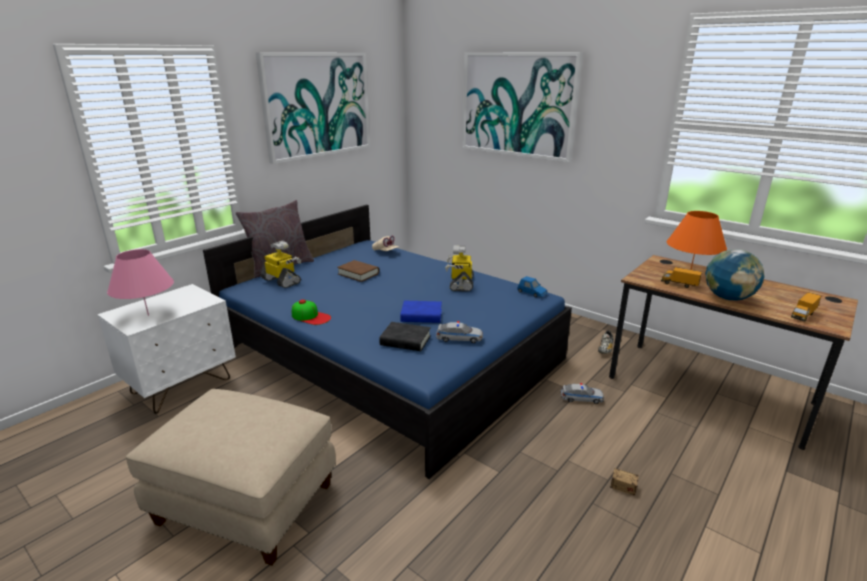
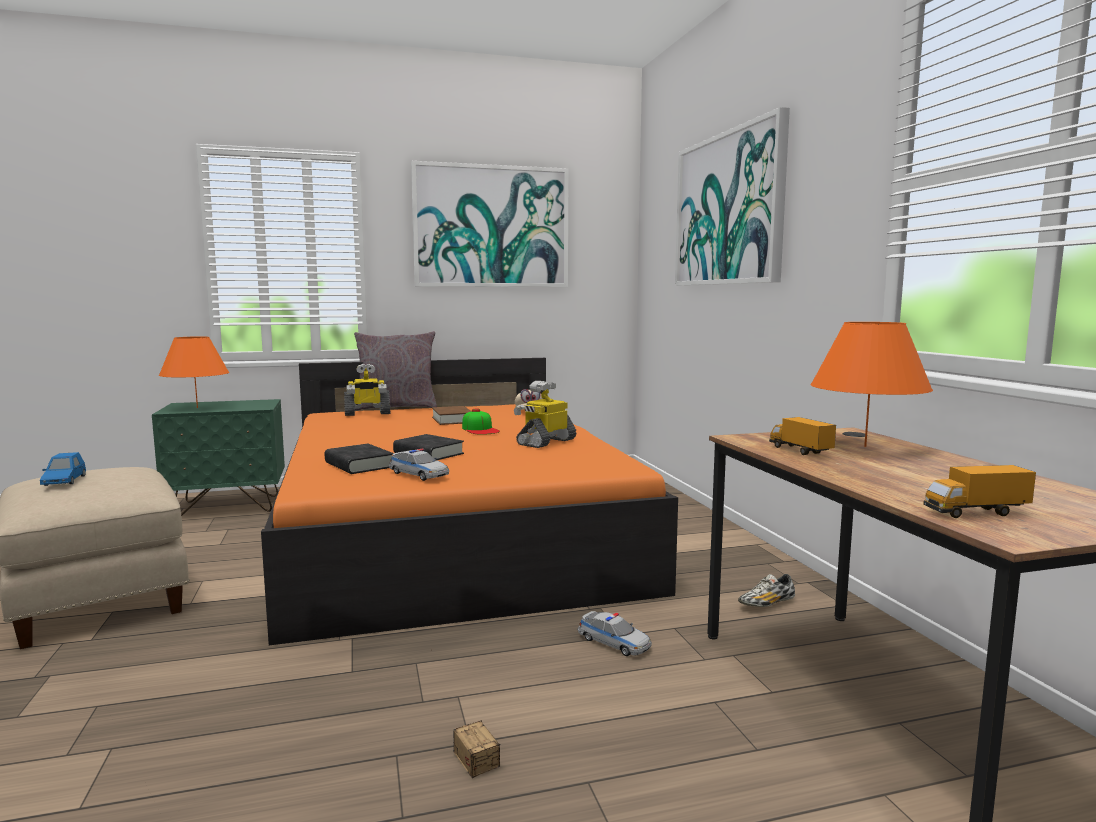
camera: 35 degrees right, 15 degrees down
white nightstand [97,284,236,414] -> green nightstand [152,399,285,516]
pink table lamp [107,249,174,316] -> orange table lamp [159,336,229,408]
blue bed [203,205,572,479] -> orange bed [261,358,678,645]
toy robot [261,241,301,288] -> toy robot turned 90 degrees clockwise [344,364,390,416]
cap [292,300,331,325] -> cap moved to [462,409,500,435]
blue book [400,301,442,323] -> black book [393,434,464,460]
blue toy car [517,276,548,297] -> blue toy car moved to [40,452,86,486]
globe [705,249,765,300] -> none

